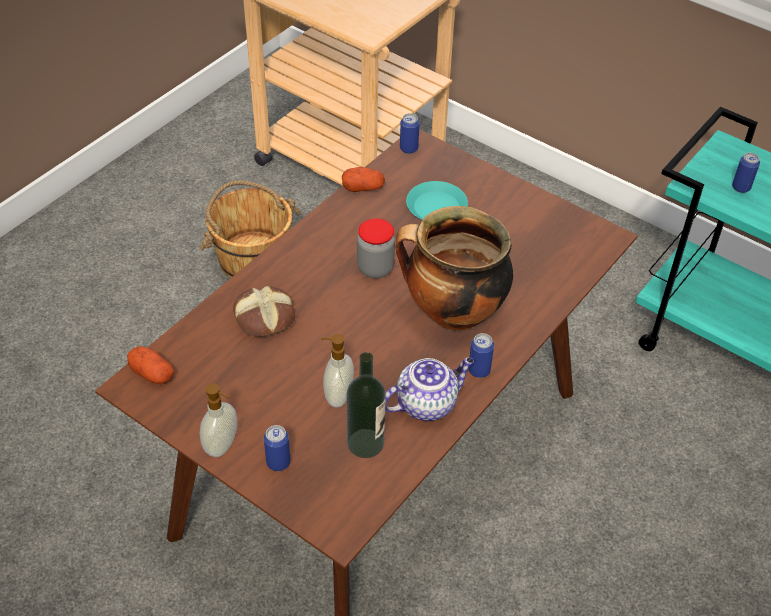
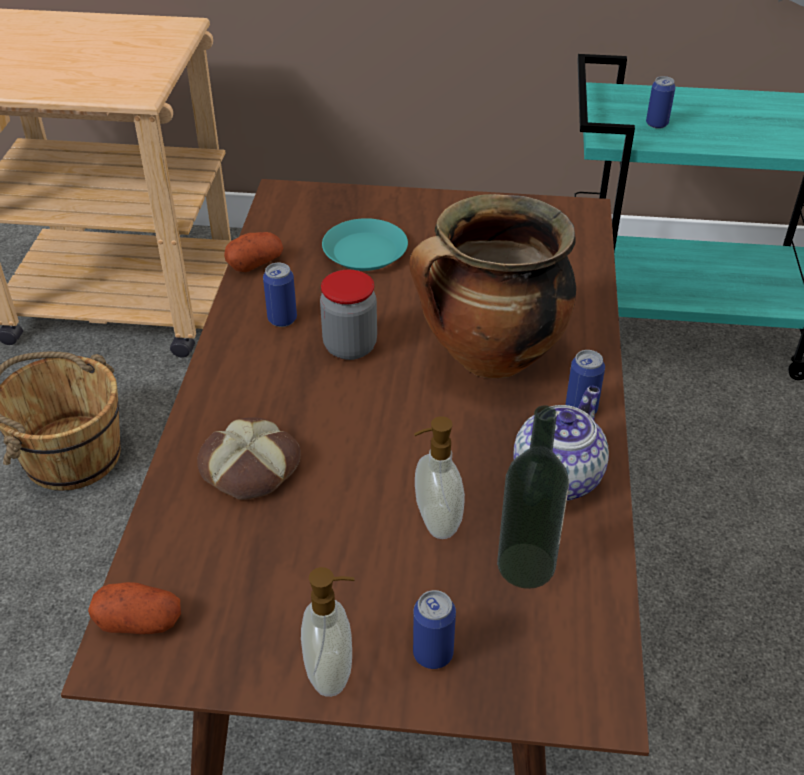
camera: 30 degrees left, 5 degrees down
can [400,113,420,154] -> can moved to [263,263,297,327]

